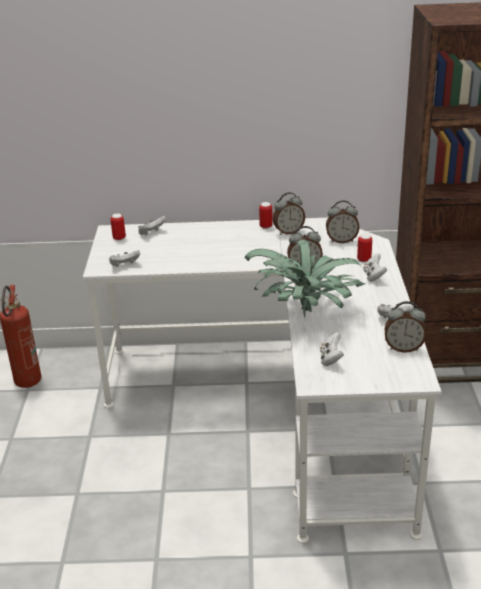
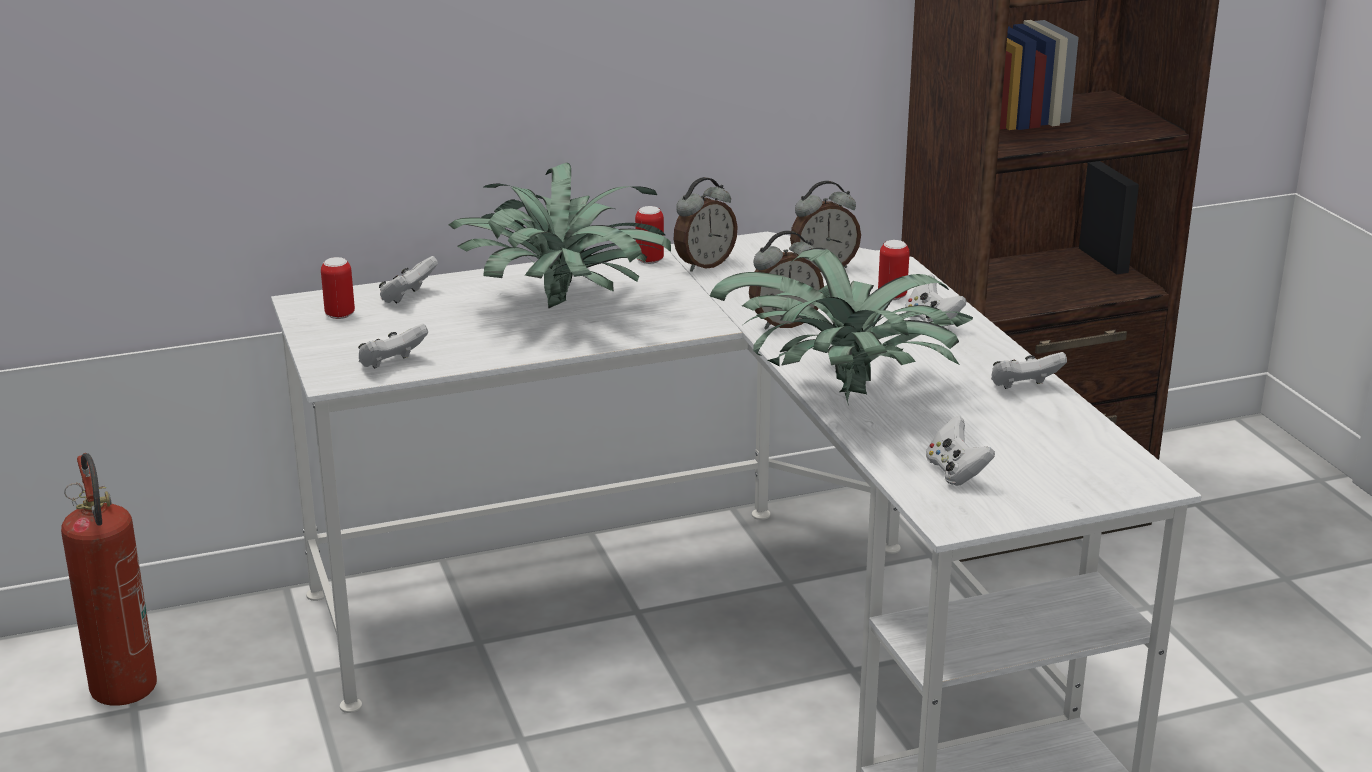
camera: 20 degrees left, 5 degrees down
alarm clock [385,301,426,353] -> none
none -> potted plant [449,163,671,308]

